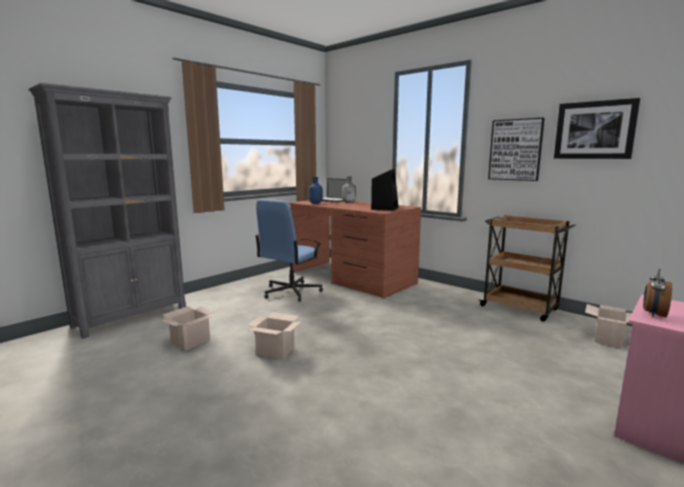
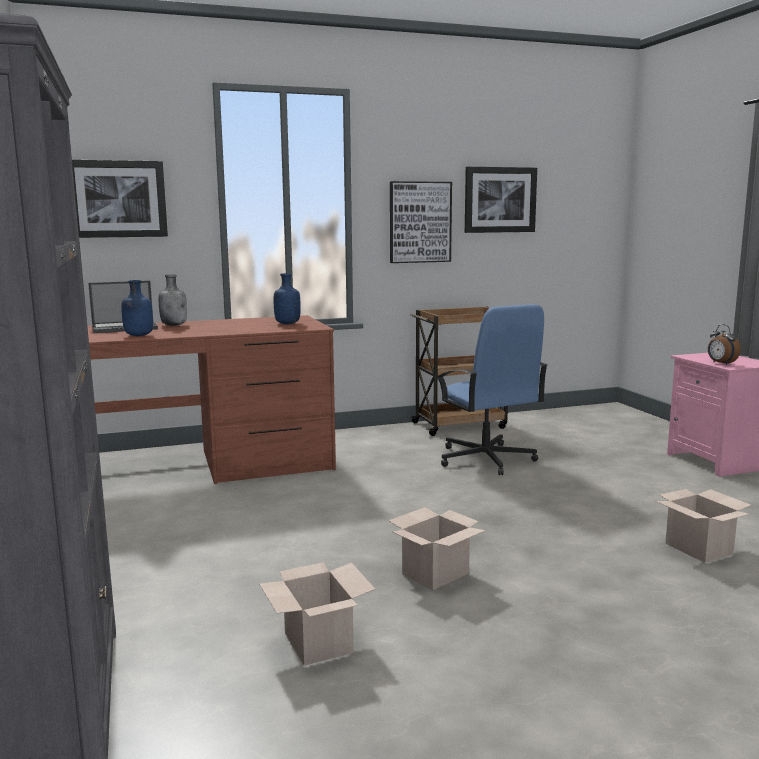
camera: 60 degrees left, 0 degrees up
blue office chair [255,199,323,302] -> blue office chair moved to [436,304,548,475]
black speaker [371,169,399,211] -> blue bottle [274,273,301,324]
cardboard box [585,304,632,348] -> cardboard box moved to [656,489,751,563]
none -> picture [72,160,168,238]

